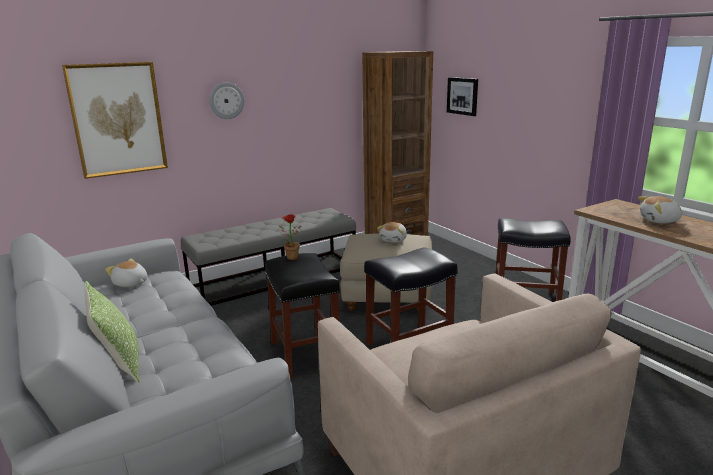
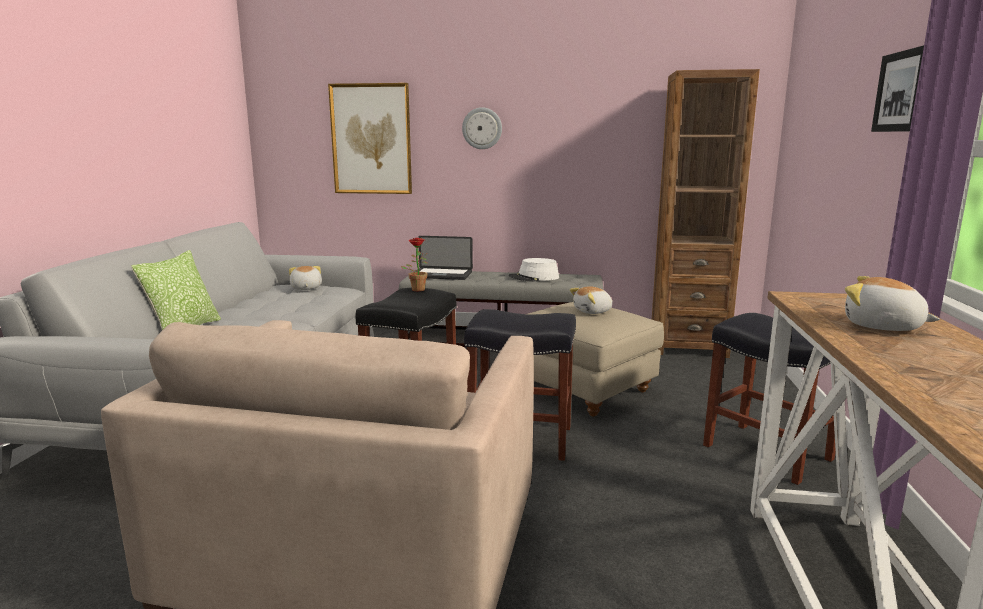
camera: 40 degrees right, 5 degrees down
picture [447,77,478,116] -> picture moved to [871,45,924,132]
none -> laptop [415,236,473,280]
none -> white hat [509,258,559,282]

